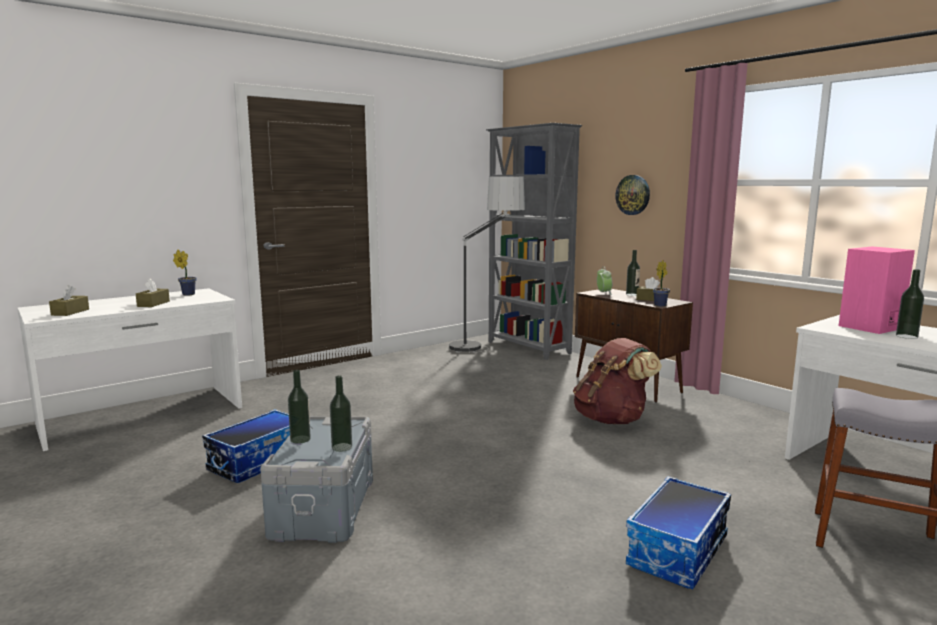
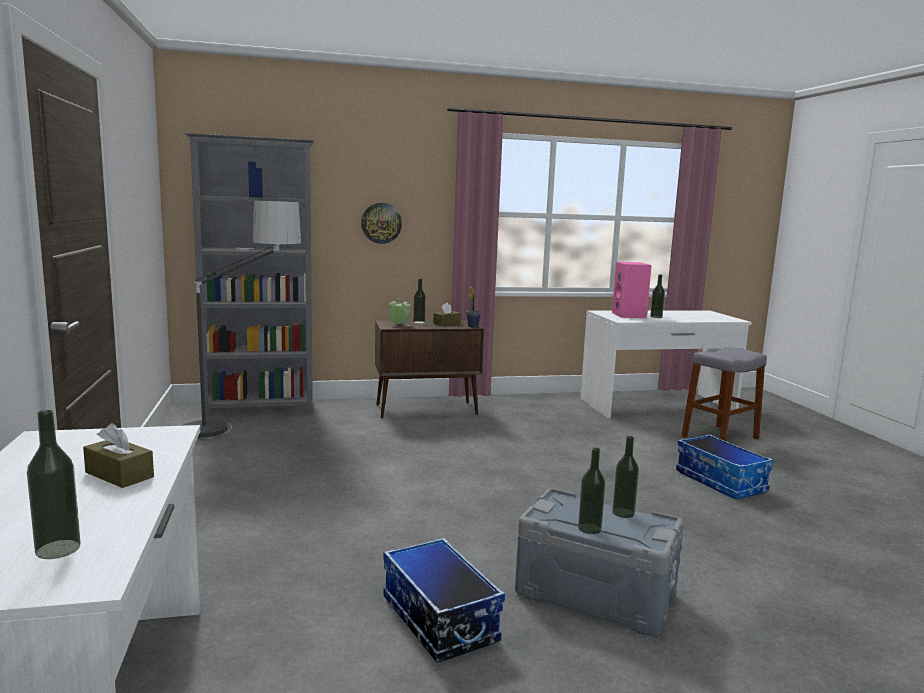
camera: 65 degrees left, 0 degrees up
brown tissue box [49,285,89,316] -> bottle [27,410,81,559]
potted plant [173,250,196,296] -> none
brown backpack [573,338,662,424] -> none

